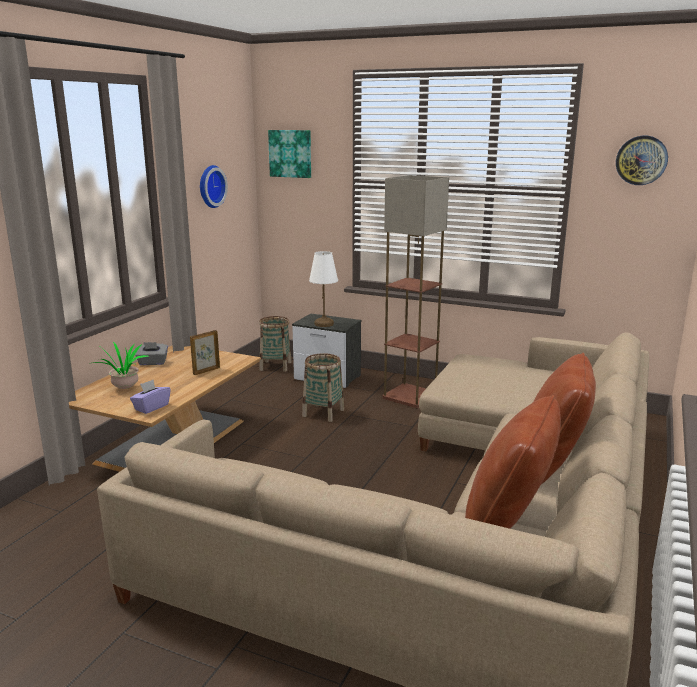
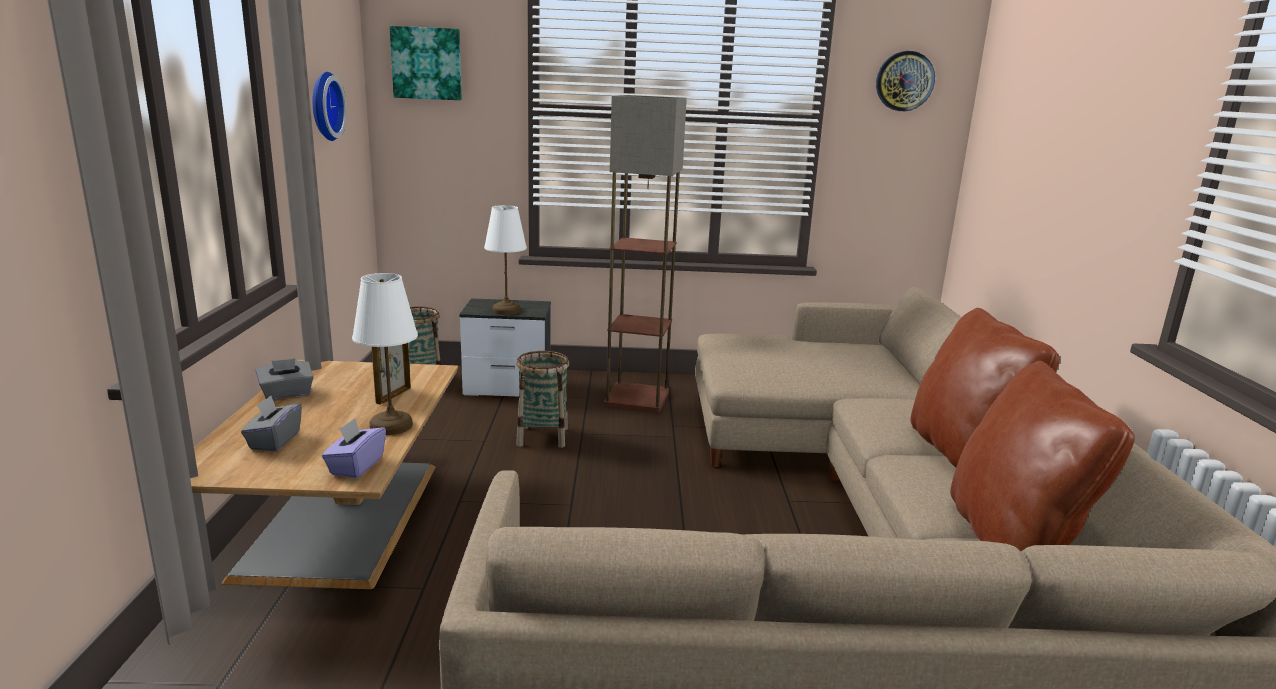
camera: 25 degrees left, 0 degrees up
potted plant [93,342,149,389] -> grey tissue box [241,396,302,451]
none -> white table lamp [352,273,418,435]

